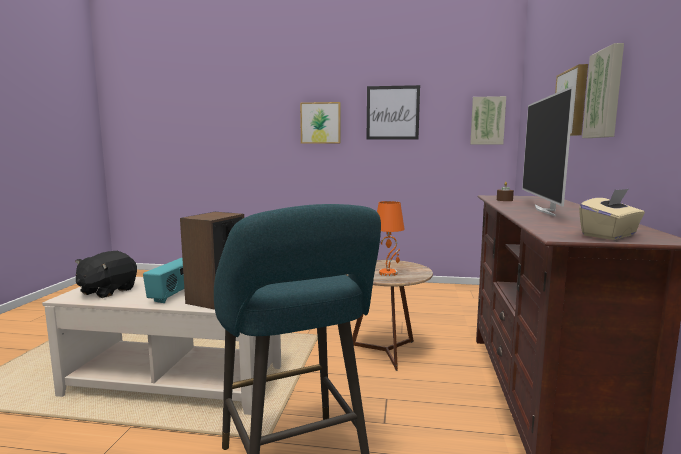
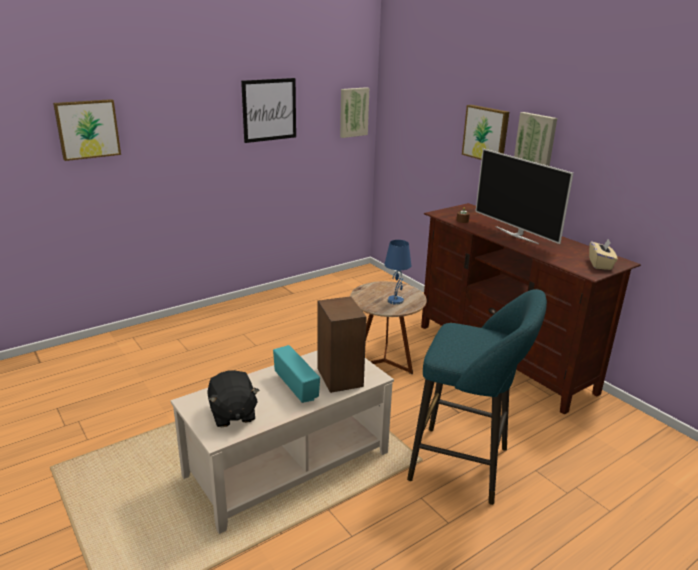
camera: 45 degrees left, 15 degrees up
picture [300,102,341,144] -> picture moved to [53,99,121,161]
orange table lamp [377,201,405,276] -> blue table lamp [384,240,411,305]

